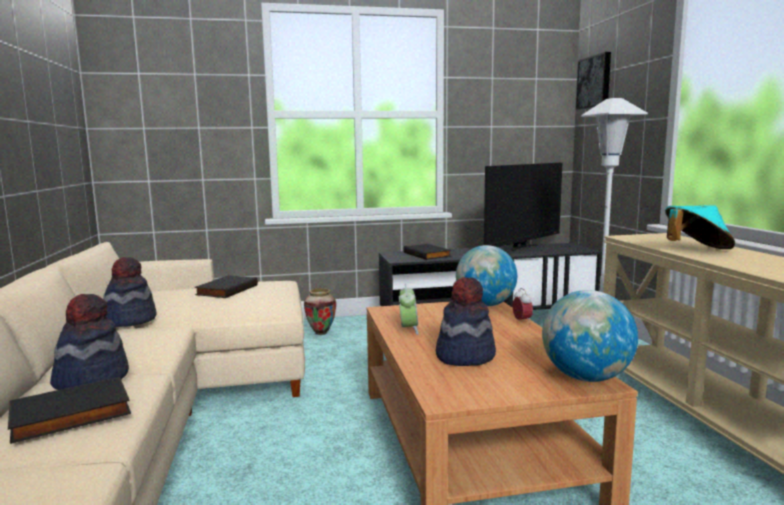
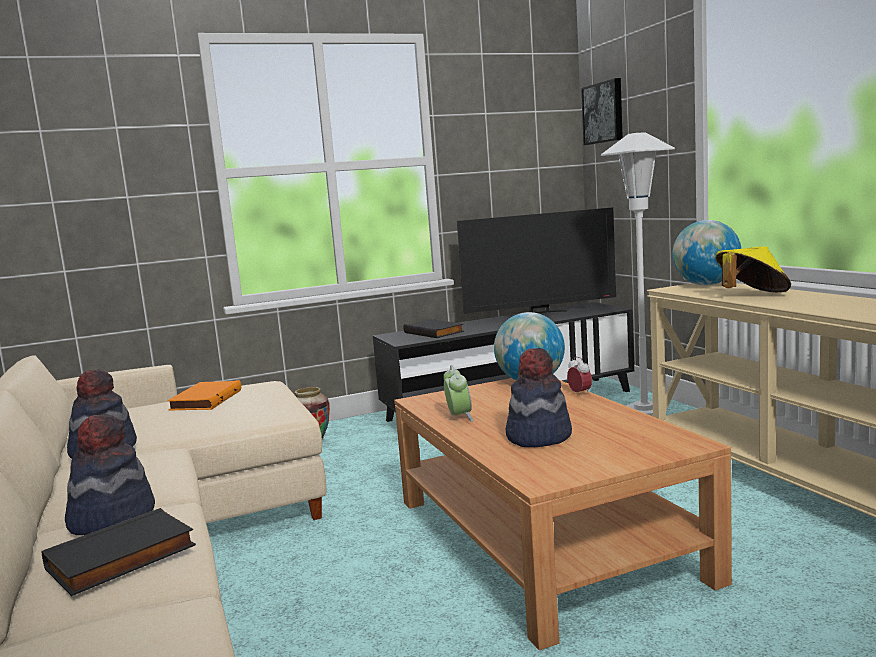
camera: 10 degrees left, 0 degrees up
black book [195,275,258,298] -> orange book [167,380,241,411]
television [484,163,562,251] -> television turned 45 degrees clockwise [457,207,616,313]
globe [542,290,638,382] -> globe moved to [673,220,741,285]
turquoise hat [665,205,735,249] -> yellow hat [715,246,791,293]

